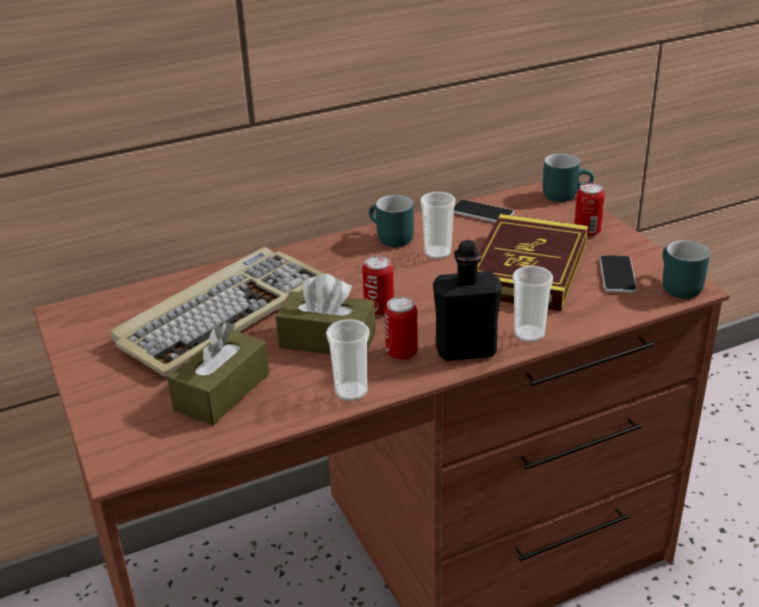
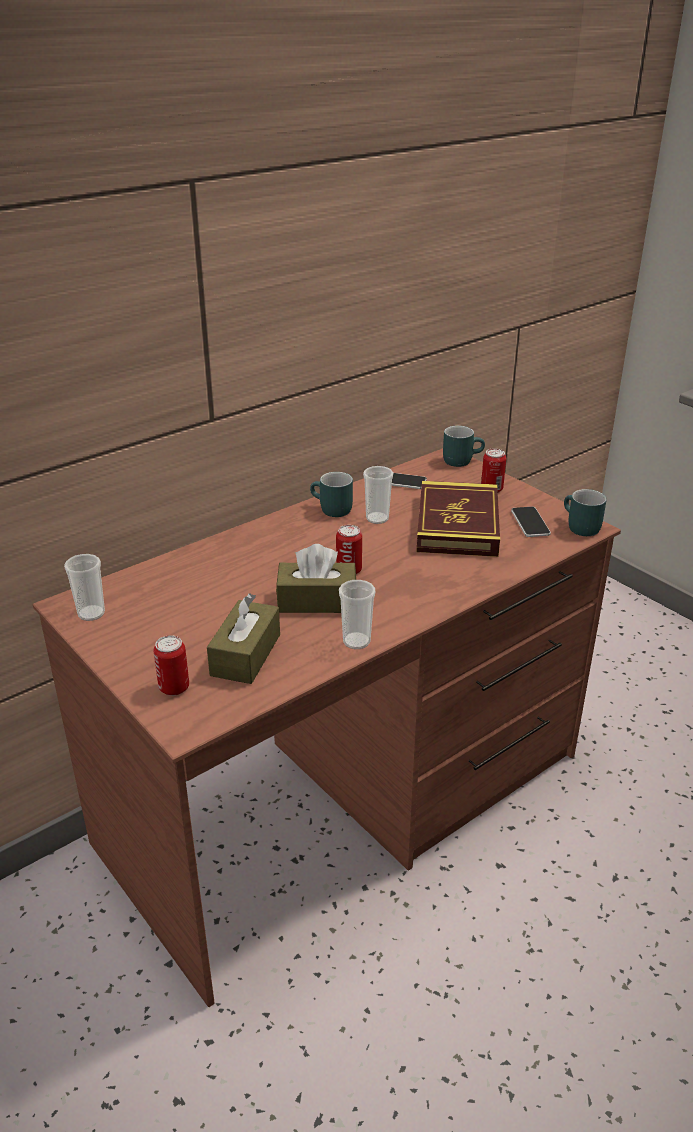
camera: 15 degrees left, 0 degrees up
keyboard [111,247,326,377] -> none
can [384,297,418,360] -> can moved to [153,635,189,696]
black bottle [433,240,502,361] -> none
cup [513,266,553,342] -> cup moved to [64,554,105,621]

